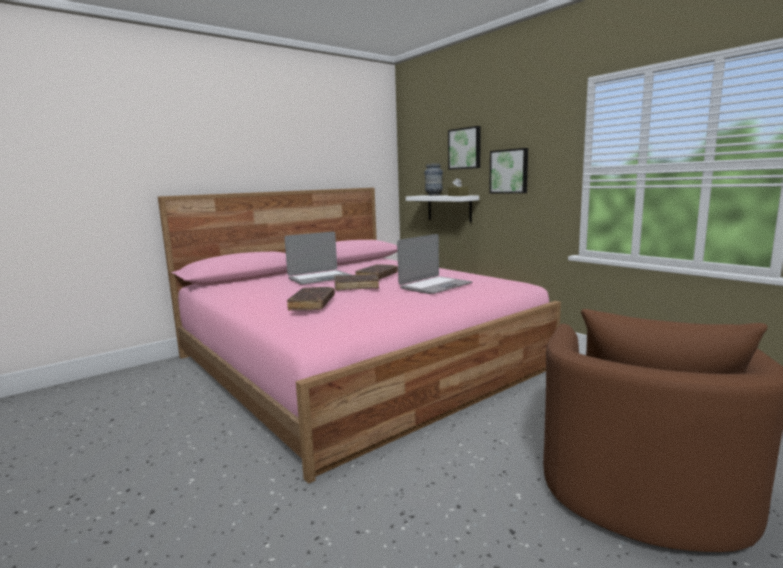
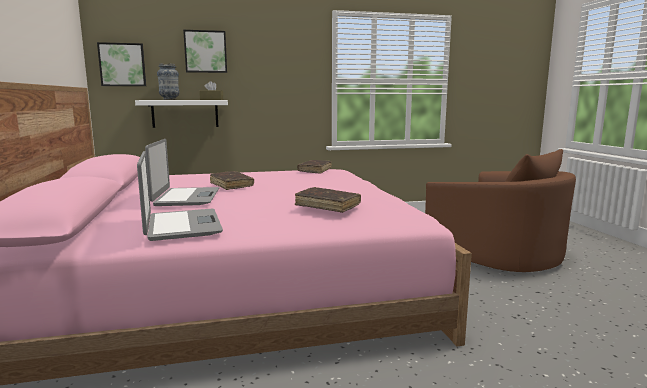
camera: 65 degrees left, 0 degrees up
brown book [334,274,379,291] -> brown book moved to [297,160,332,174]
laptop [397,234,472,294] -> laptop moved to [137,151,223,241]
picture [489,148,528,193] -> picture moved to [97,42,146,86]

